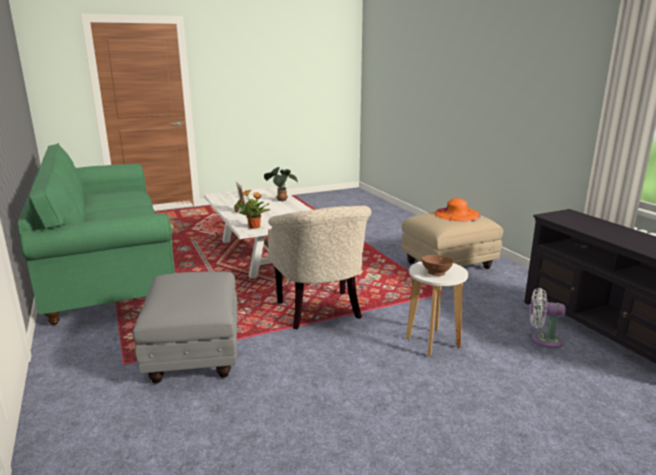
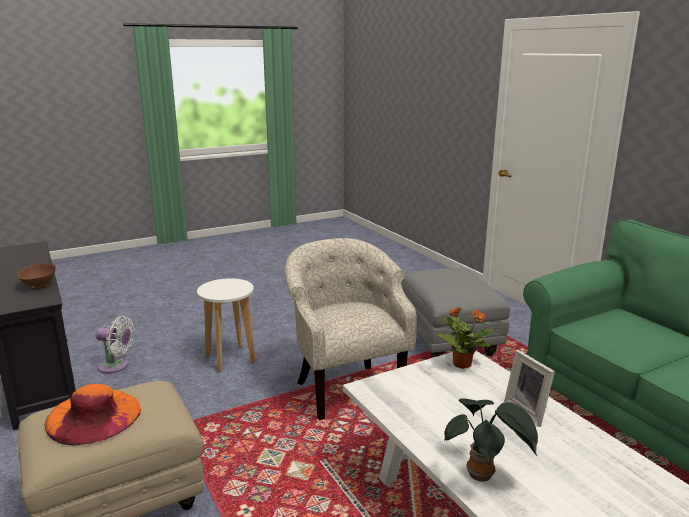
camera: 175 degrees right, 0 degrees up
brown bowl [421,255,454,276] -> brown bowl moved to [17,263,56,289]

